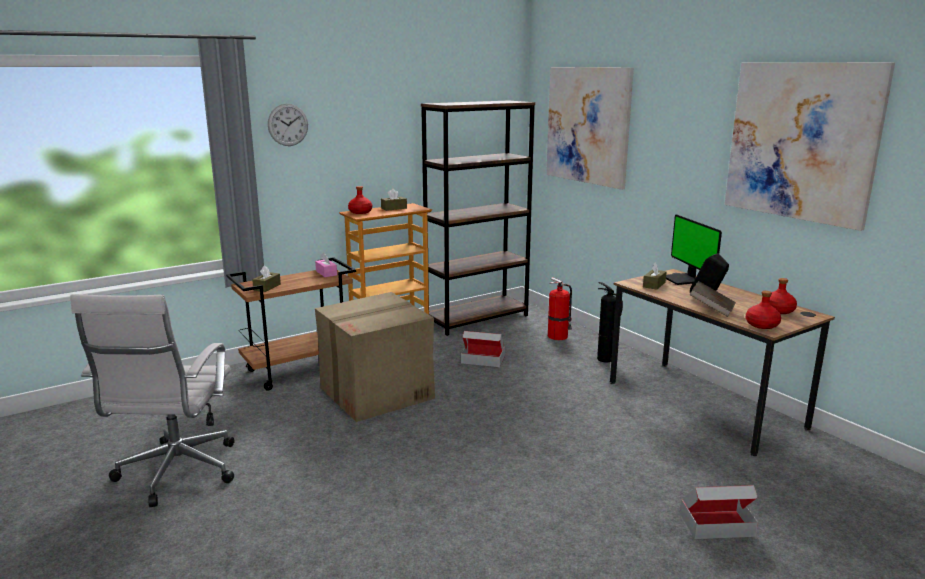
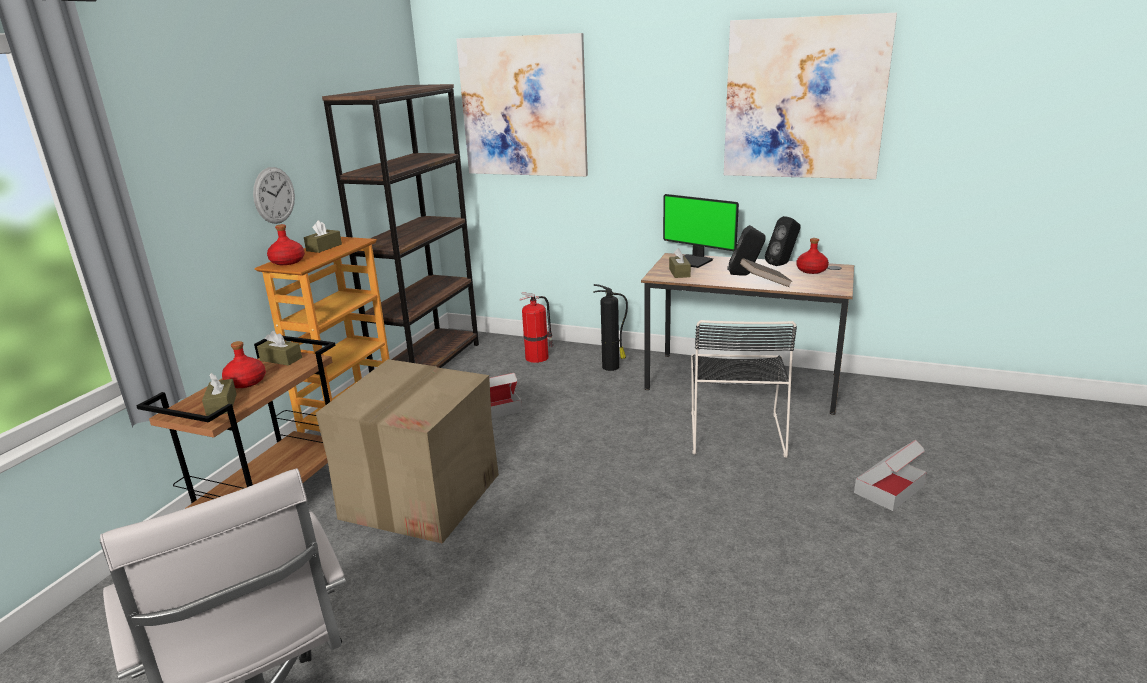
camera: 35 degrees left, 5 degrees up
wall clock [268,103,308,146] -> wall clock moved to [253,167,295,224]
pink tissue box [315,253,337,277] -> brown tissue box [257,331,302,366]
red bottle [746,291,781,329] -> red bottle moved to [222,341,266,388]
none -> black chair [691,320,797,458]
none -> black speaker [765,216,801,266]

